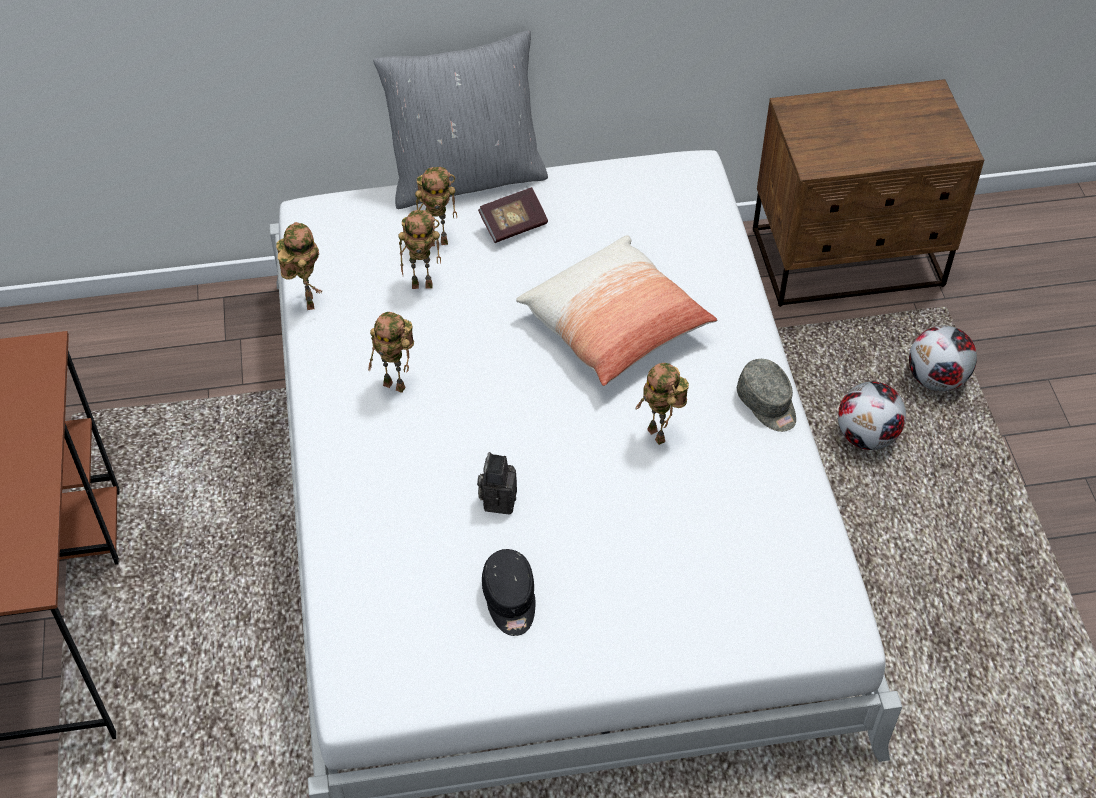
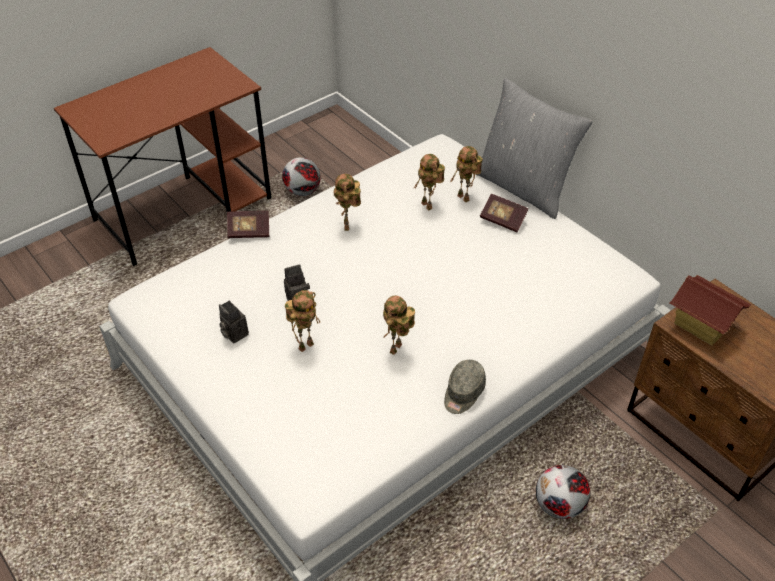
camera: 60 degrees right, 5 degrees down
toy robot [276,222,322,310] -> toy robot moved to [285,290,320,352]
black cap [482,549,535,636] -> camera [219,301,249,343]
pillow [516,235,717,386] -> none
football [909,325,977,391] -> football moved to [282,157,321,196]
none -> book [227,211,269,238]
none -> toy house [670,275,751,346]

